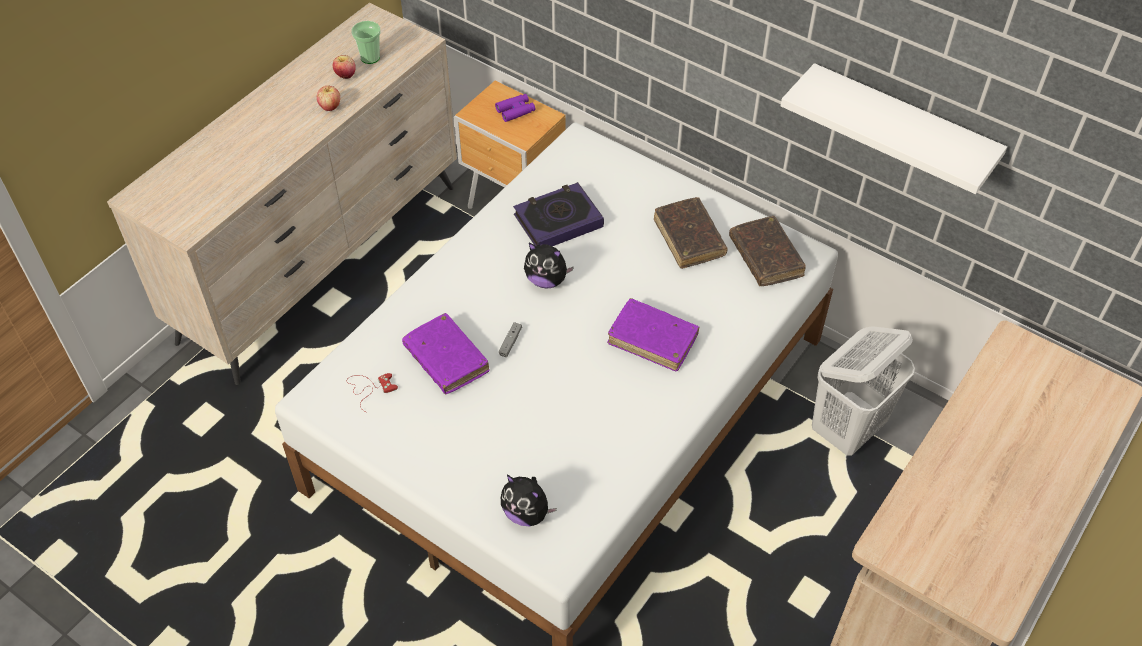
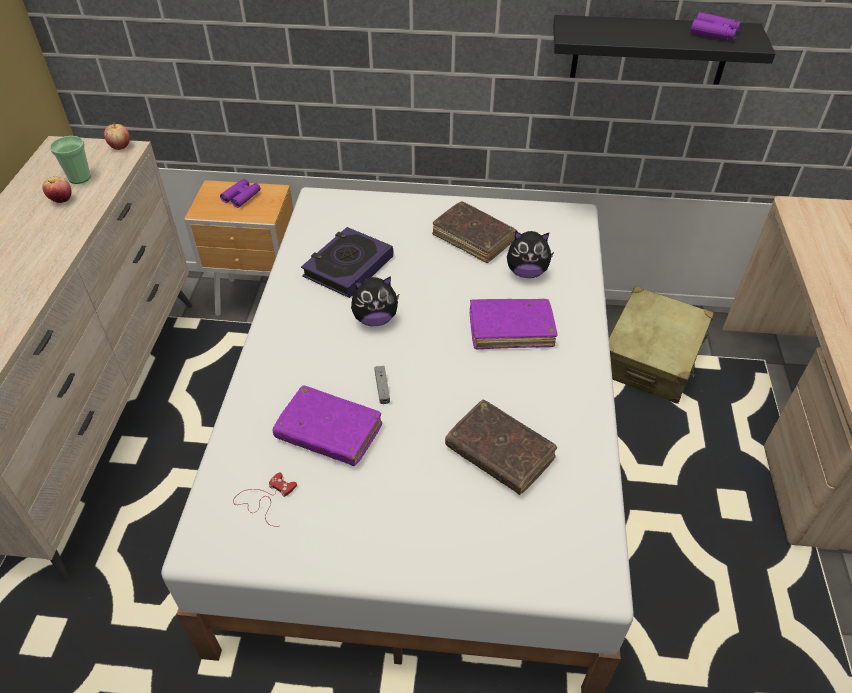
camera: 30 degrees left, 5 degrees down
apple [317,85,340,111] -> apple moved to [104,122,130,150]
plush toy [501,475,557,526] -> plush toy moved to [507,231,554,278]
brown book [729,216,806,286] -> brown book moved to [445,400,557,495]
white shelf [781,63,1007,194] -> black shelf [553,15,776,85]
white laundry basket [812,326,915,455] -> beige suitcase [609,286,714,404]
none -> purple binoculars [690,12,741,41]

